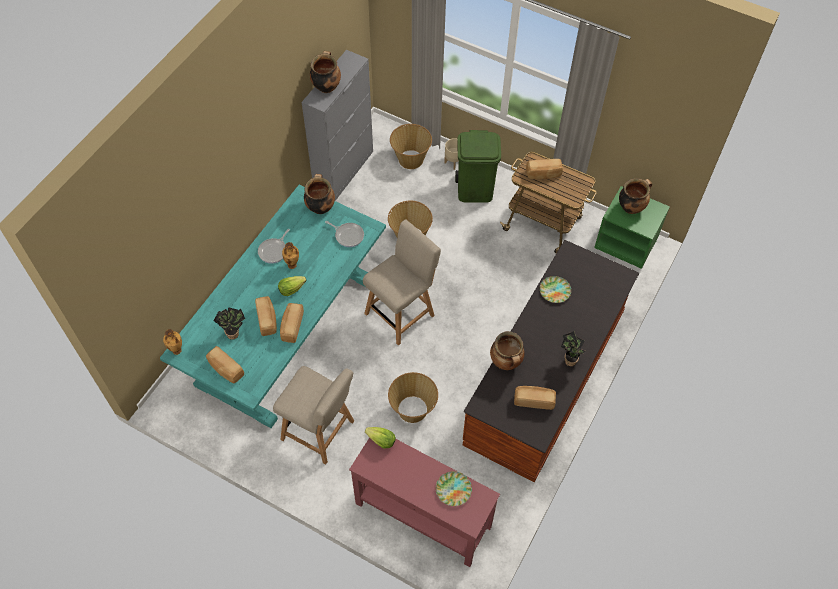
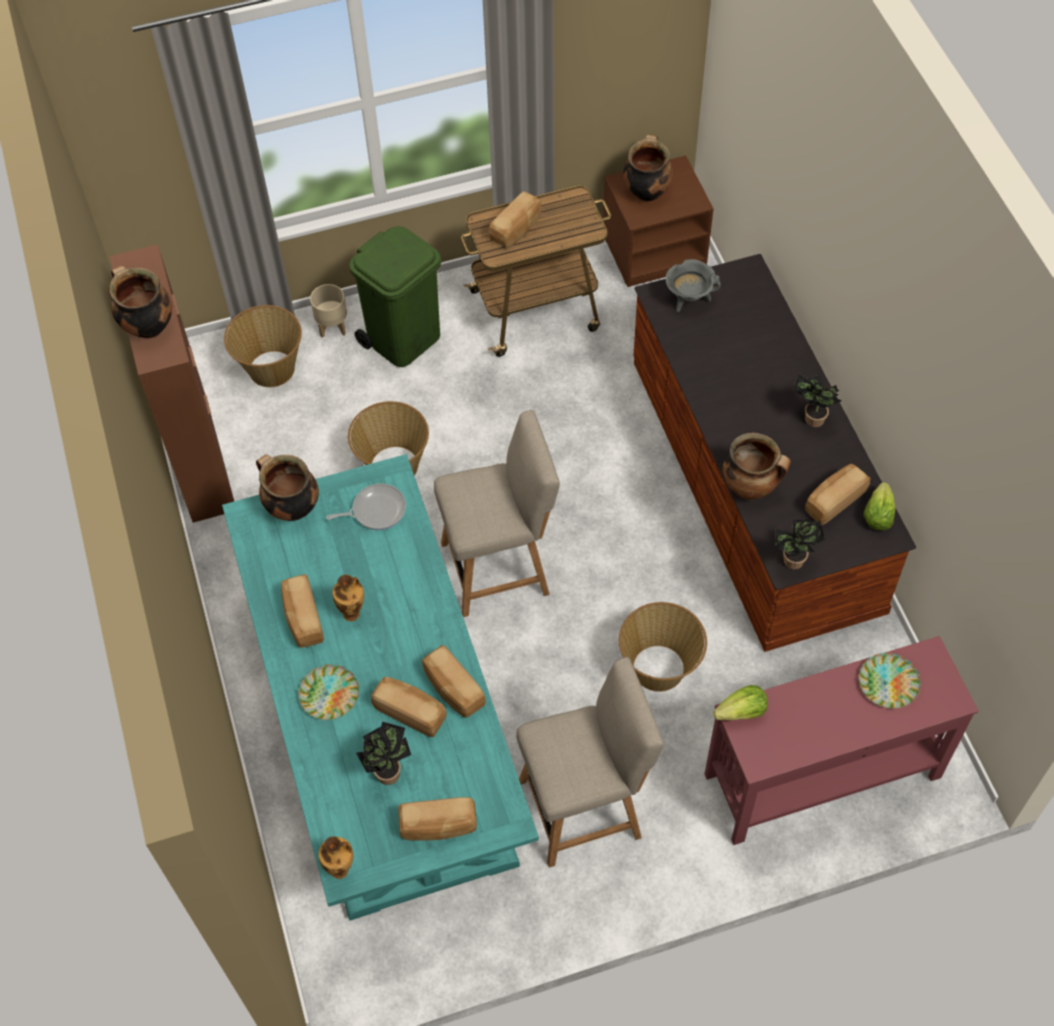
camera: 45 degrees left, 0 degrees up
frying pan [258,229,290,264] -> bread [281,574,324,648]
lettuce [278,276,306,296] -> lettuce moved to [864,482,895,530]
grey cabinet [301,50,373,201] -> brown cabinet [109,244,234,523]
beige chair [363,219,441,346] -> beige chair turned 75 degrees clockwise [434,410,560,617]
plate [540,276,571,303] -> plate moved to [298,664,359,720]
green nightstand [594,186,670,269] -> brown nightstand [603,155,714,287]
none -> grey cooking pot [666,259,721,312]
none -> potted plant [775,517,825,570]

